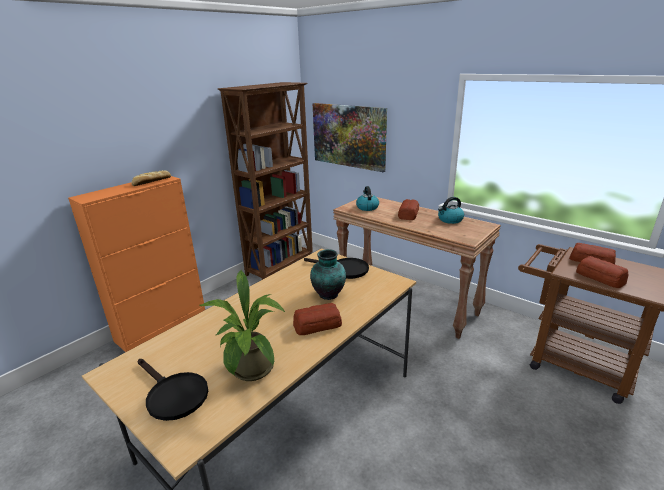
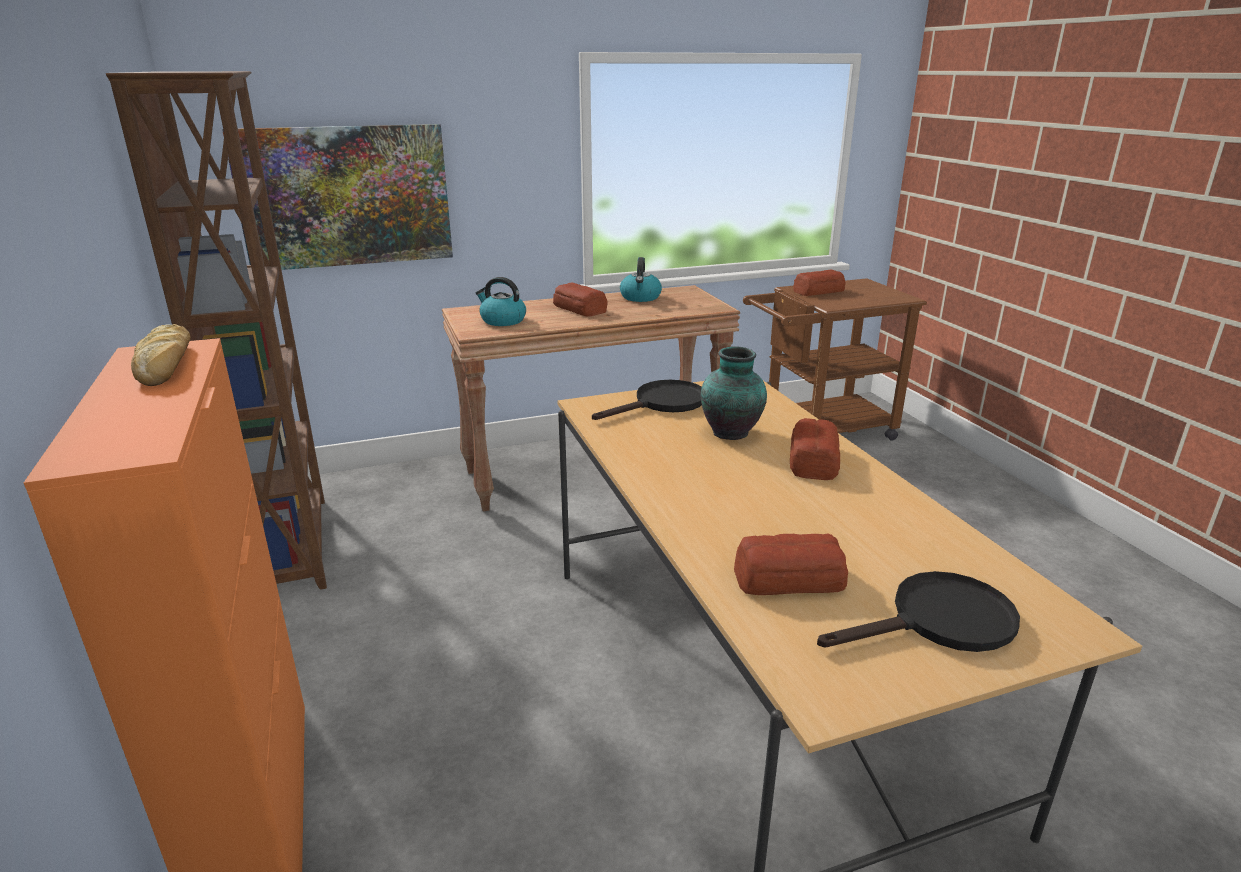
camera: 60 degrees left, 0 degrees up
potted plant [200,270,285,381] -> none
bread [576,256,629,288] -> bread moved to [734,533,848,595]

